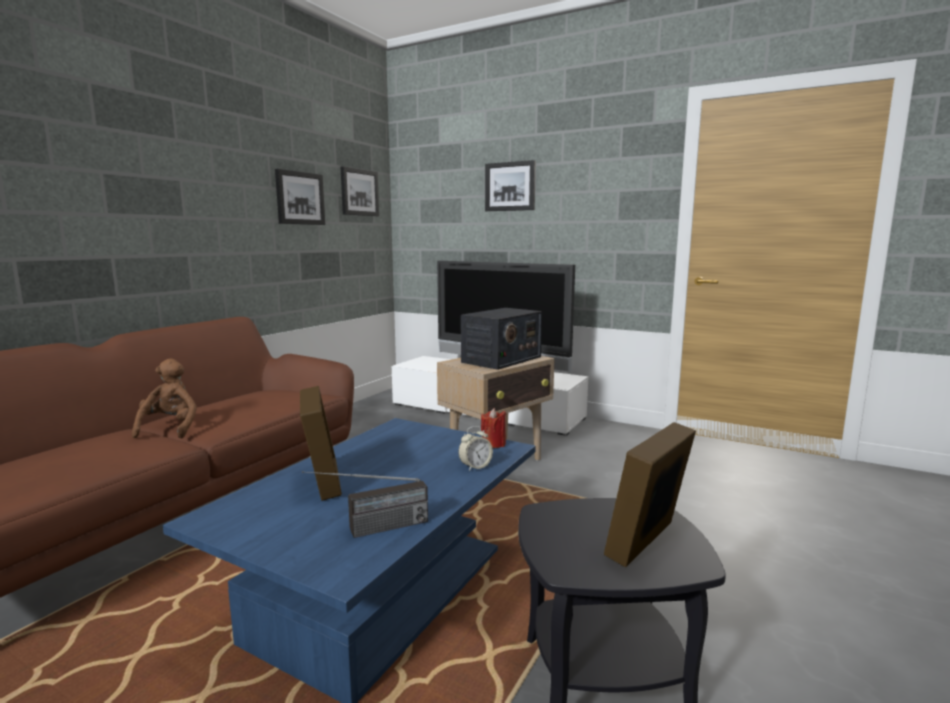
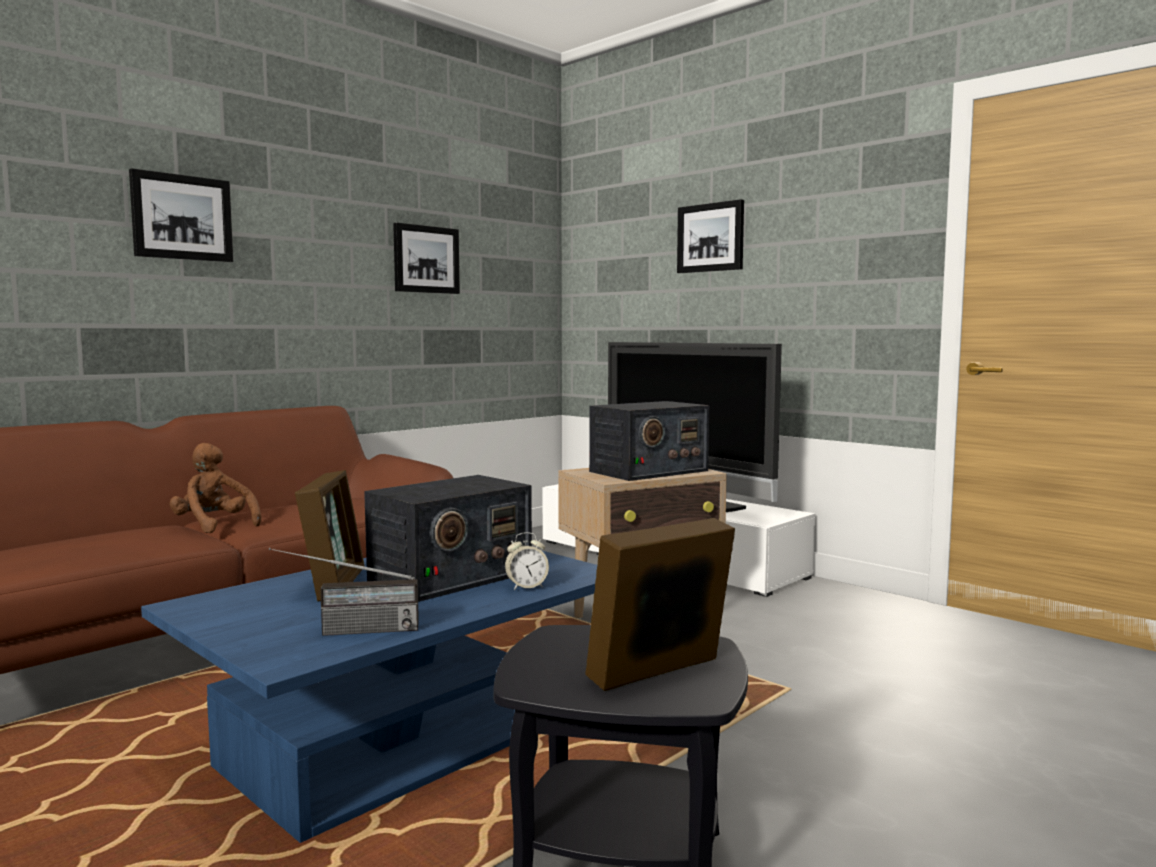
camera: 15 degrees right, 5 degrees down
brown plush toy [132,359,197,438] -> brown plush toy turned 60 degrees counterclockwise [169,443,261,533]
picture [341,166,379,216] -> picture moved to [129,168,233,262]
red candle [481,408,506,448] -> none
none -> radio [364,475,532,602]

